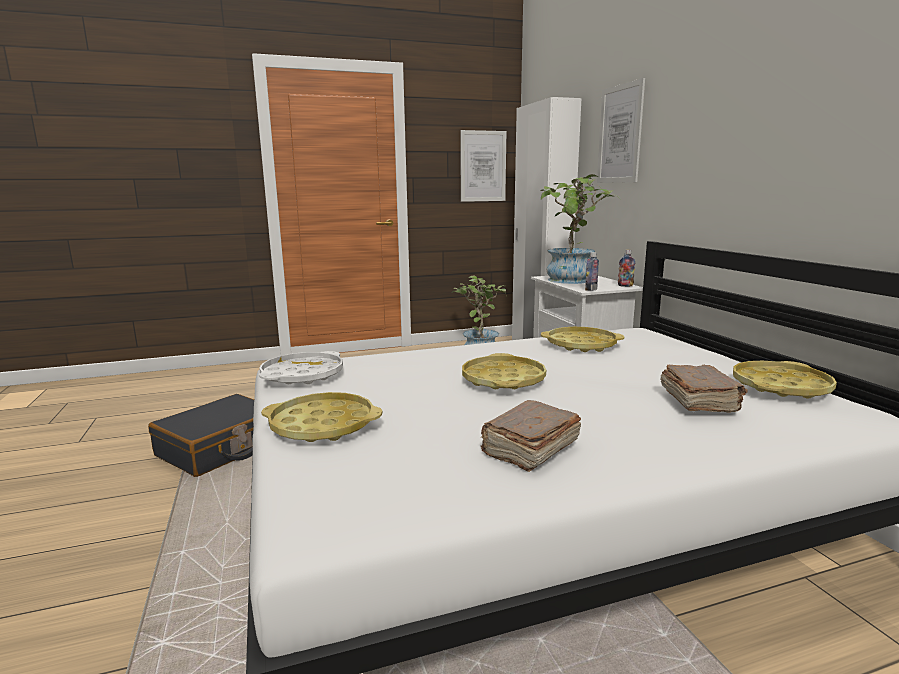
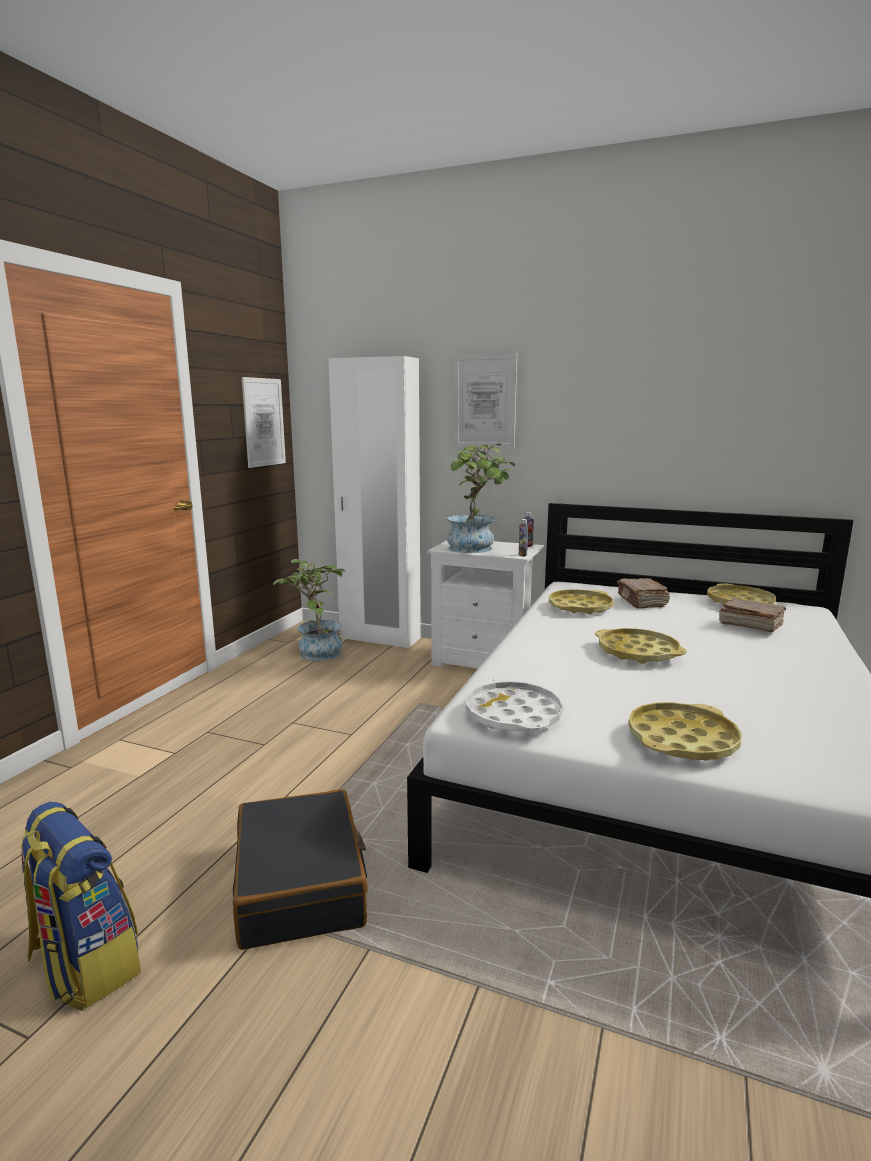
camera: 50 degrees left, 0 degrees up
brown book [481,400,581,472] -> brown book moved to [617,578,670,609]
none -> backpack [20,802,141,1011]

